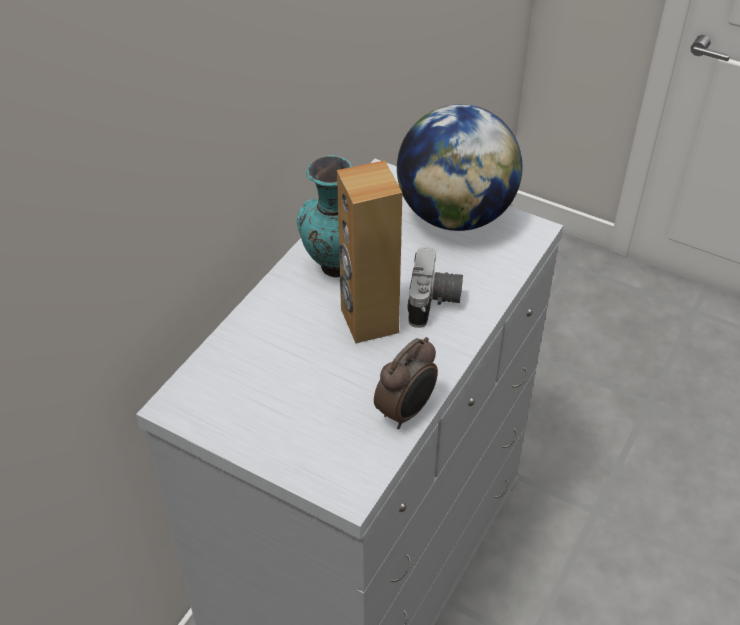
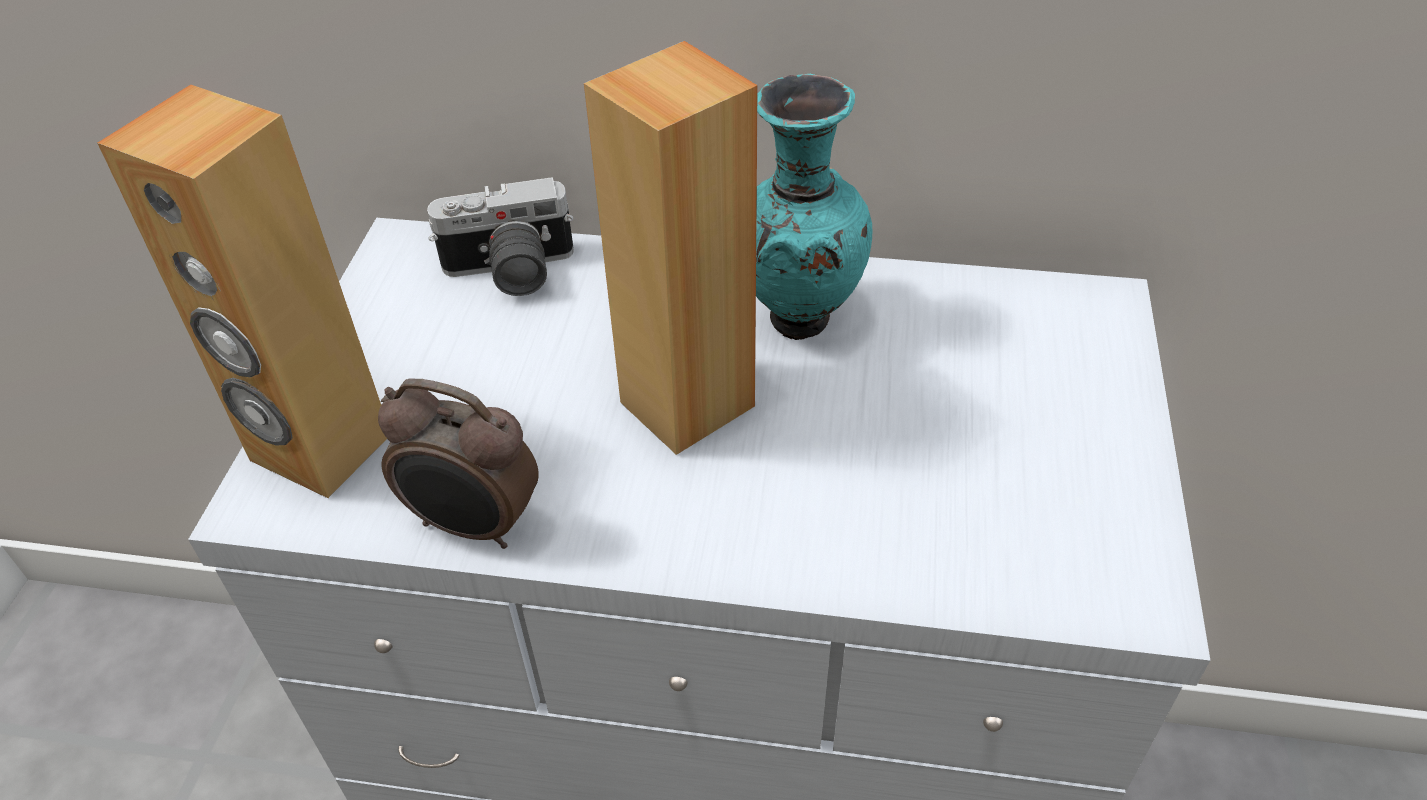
camera: 70 degrees right, 0 degrees up
globe [397,104,522,231] -> none
camera [407,247,463,328] -> camera moved to [427,177,574,296]
none -> brown speaker [97,85,387,498]

